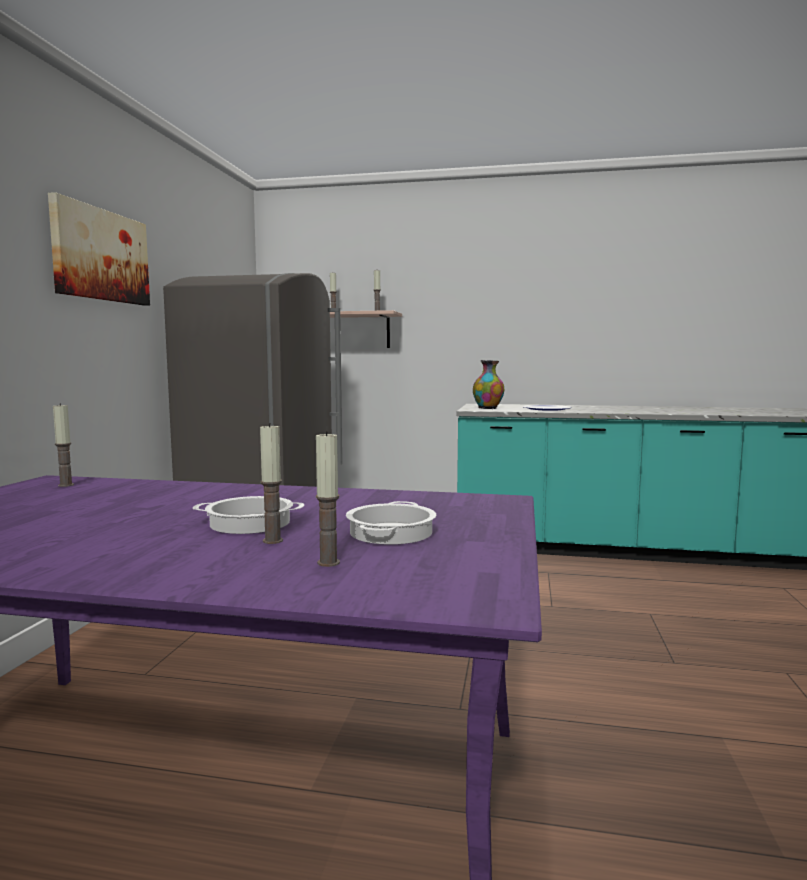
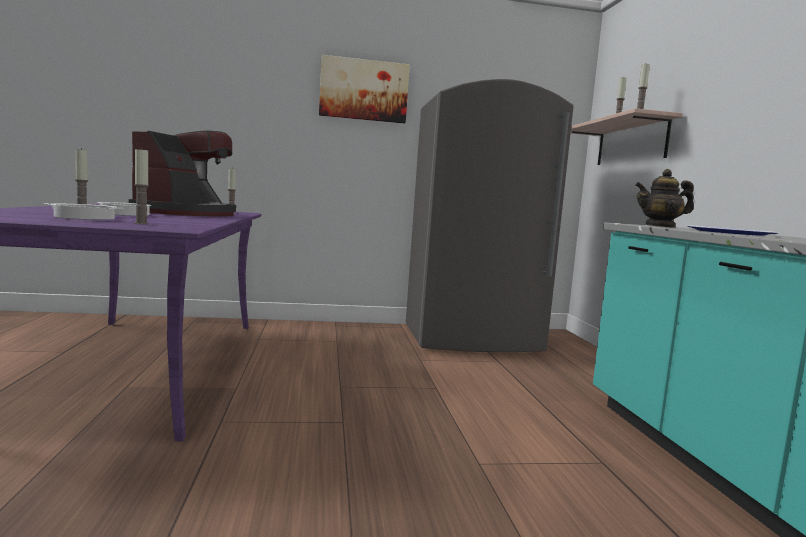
camera: 70 degrees right, 0 degrees up
candle [316,431,340,567] -> candle moved to [134,148,149,224]
vase [473,360,504,409] -> teapot [635,169,694,227]
none -> coffee machine [129,130,236,216]

